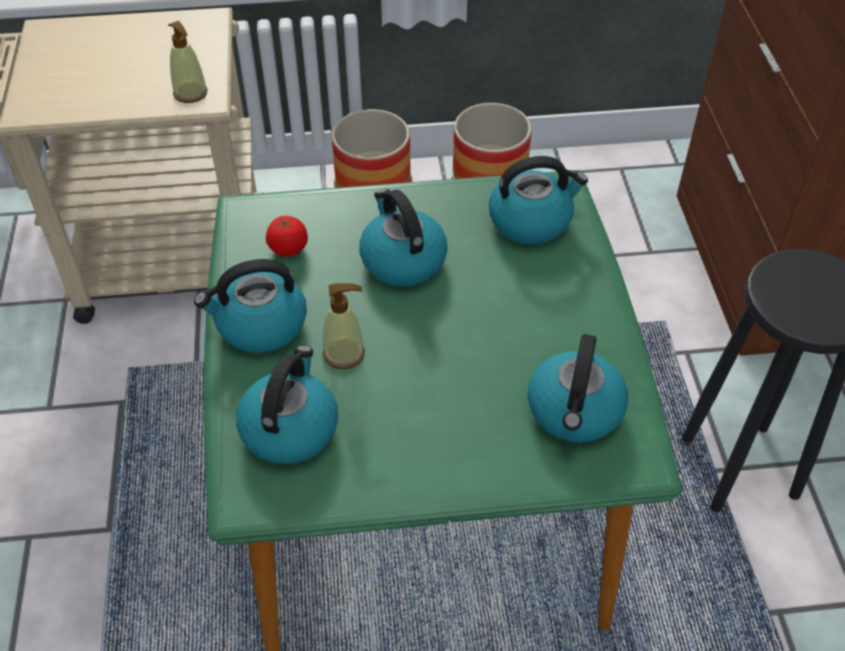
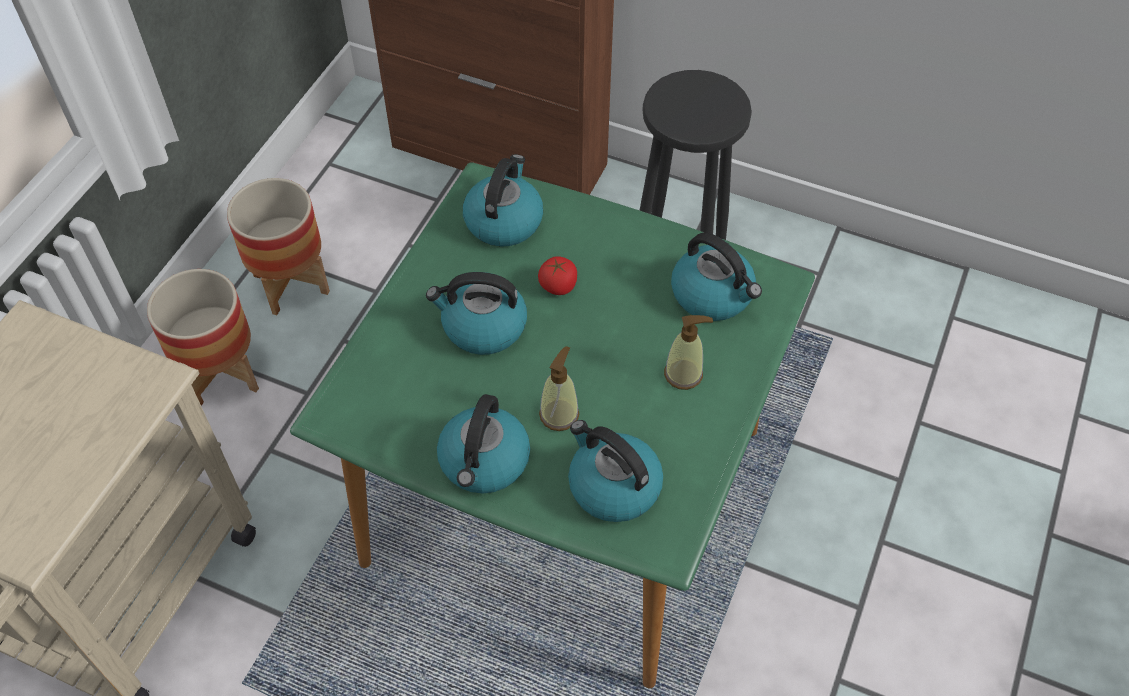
camera: 60 degrees left, 5 degrees up
soap dispenser [168,21,208,103] -> soap dispenser moved to [664,315,713,390]
tomato [266,216,308,257] -> tomato moved to [538,256,577,295]

